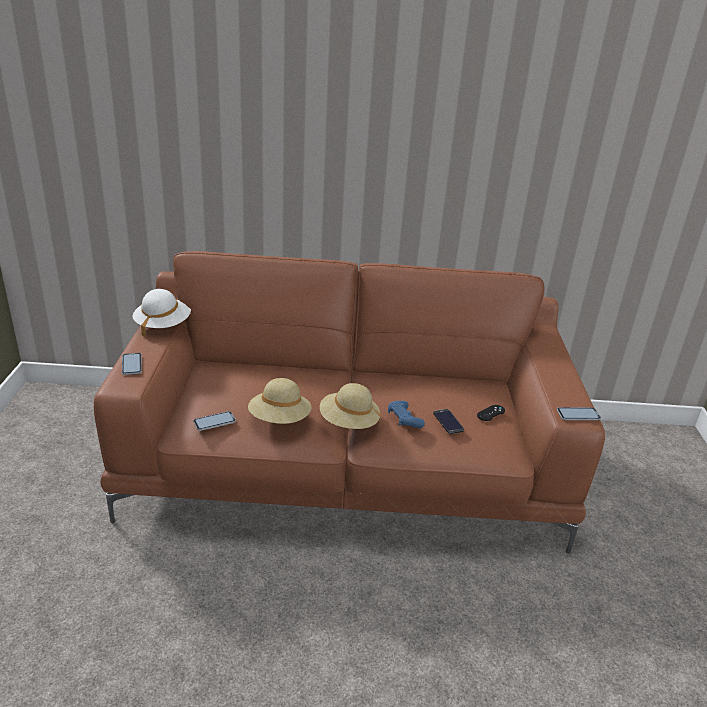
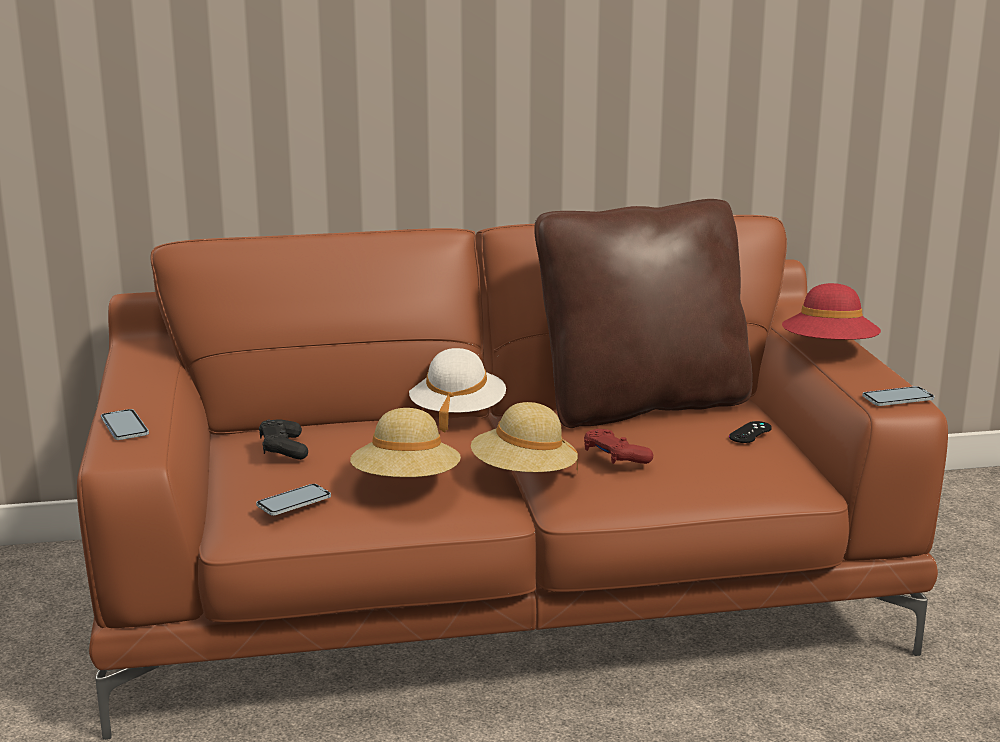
camera: 10 degrees left, 10 degrees down
white hat [132,289,191,337] -> white hat moved to [409,348,506,432]
blue game controller [388,401,425,428] -> red game controller [584,429,653,464]
phone [433,409,464,434] -> none
none -> black game controller [259,419,308,460]
none -> brown pillow [534,199,752,428]
none -> red hat [782,283,881,340]

